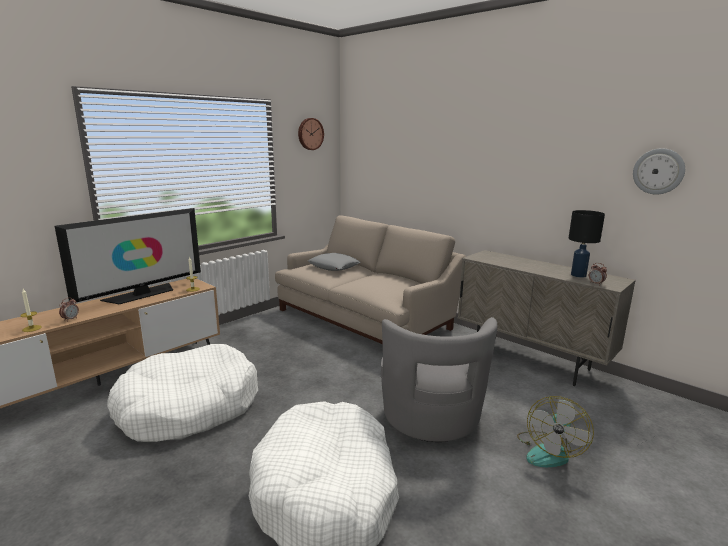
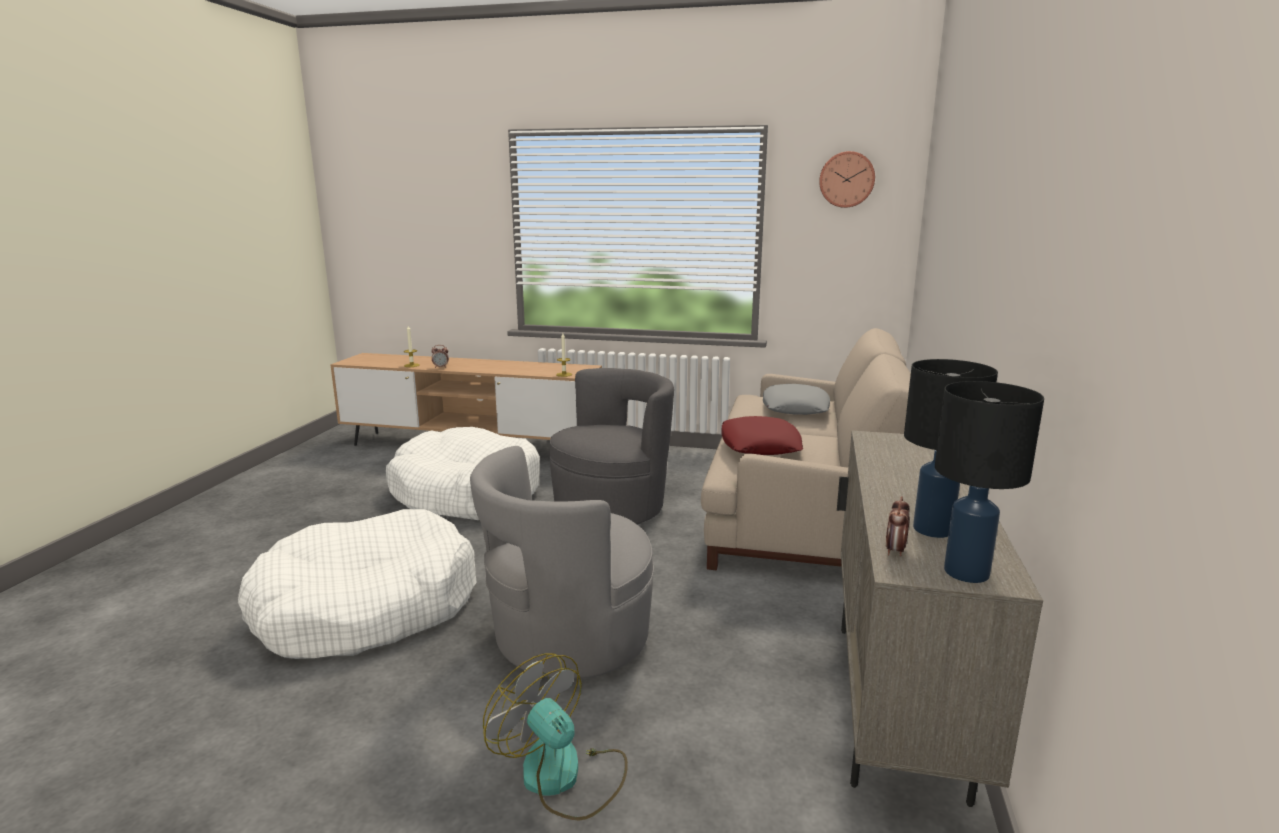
camera: 60 degrees right, 0 degrees up
television [55,208,201,304] -> none
fan [517,396,594,467] -> fan turned 45 degrees clockwise [483,653,628,820]
wall clock [633,148,685,195] -> none
none -> grey armchair [549,368,674,524]
none -> red pillow [721,416,803,455]
none -> black table lamp [935,381,1044,583]

